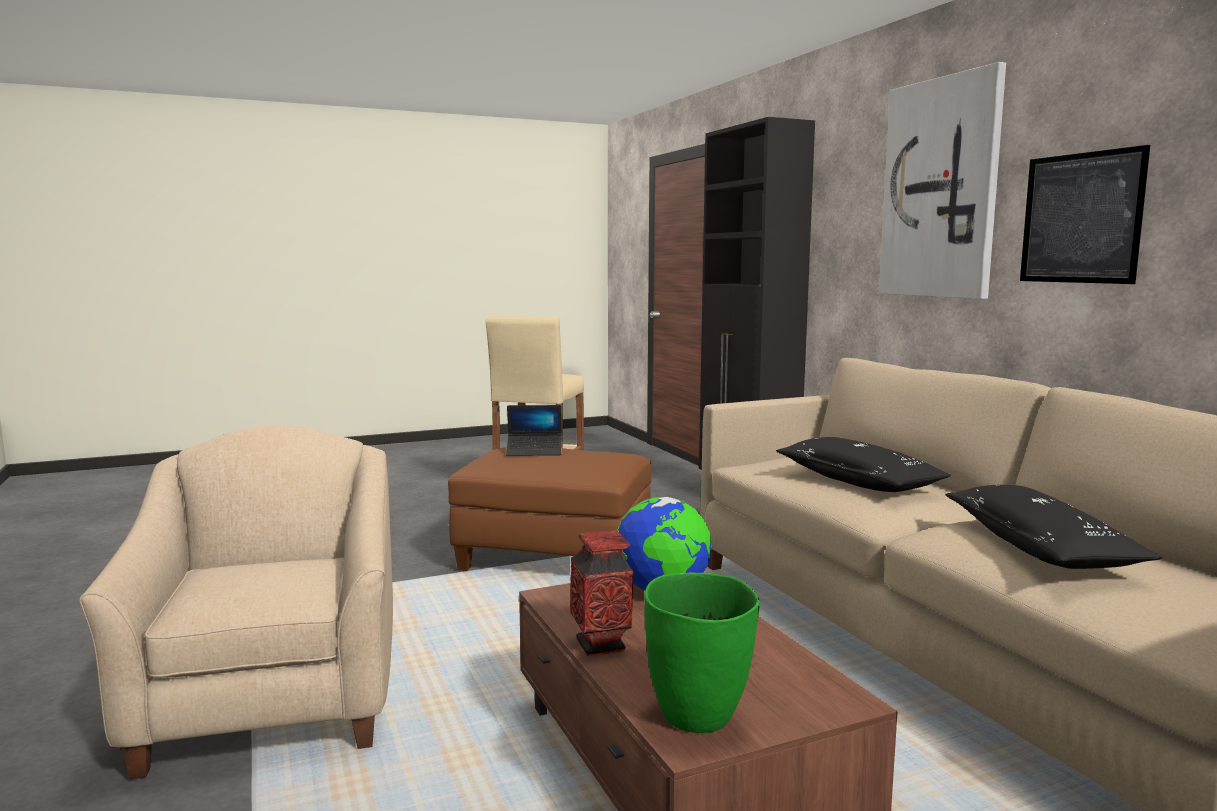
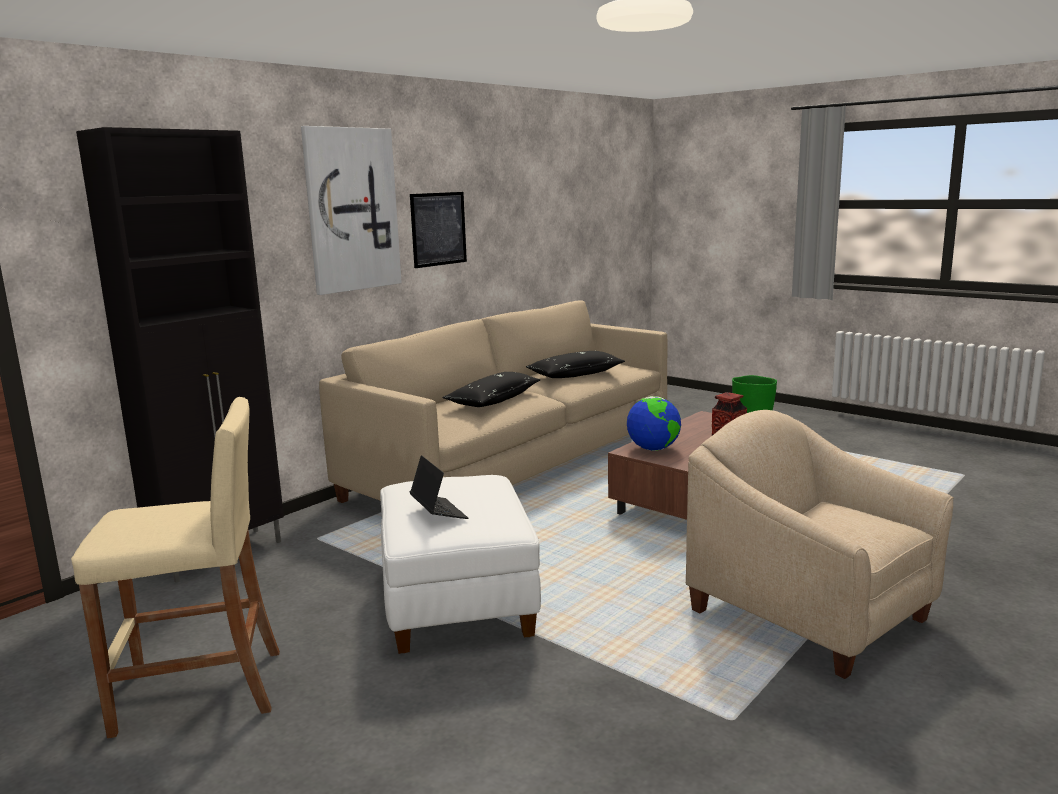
camera: 115 degrees left, 5 degrees up
beige armchair [79,425,393,779] -> beige armchair turned 90 degrees clockwise [686,410,954,679]
brown ottoman [448,447,652,571] -> white ottoman [380,475,541,654]

